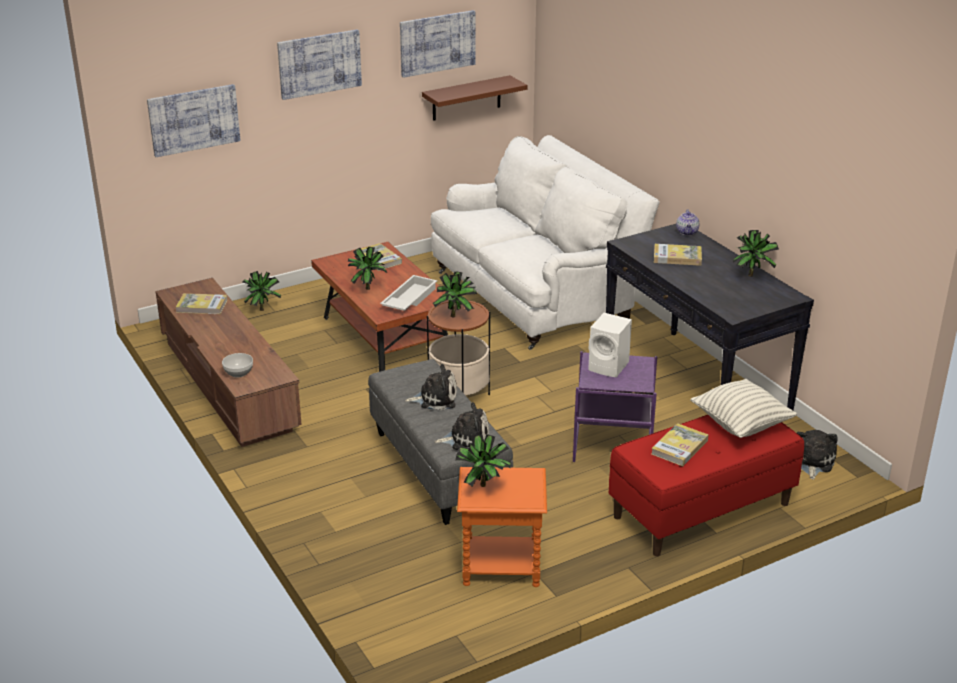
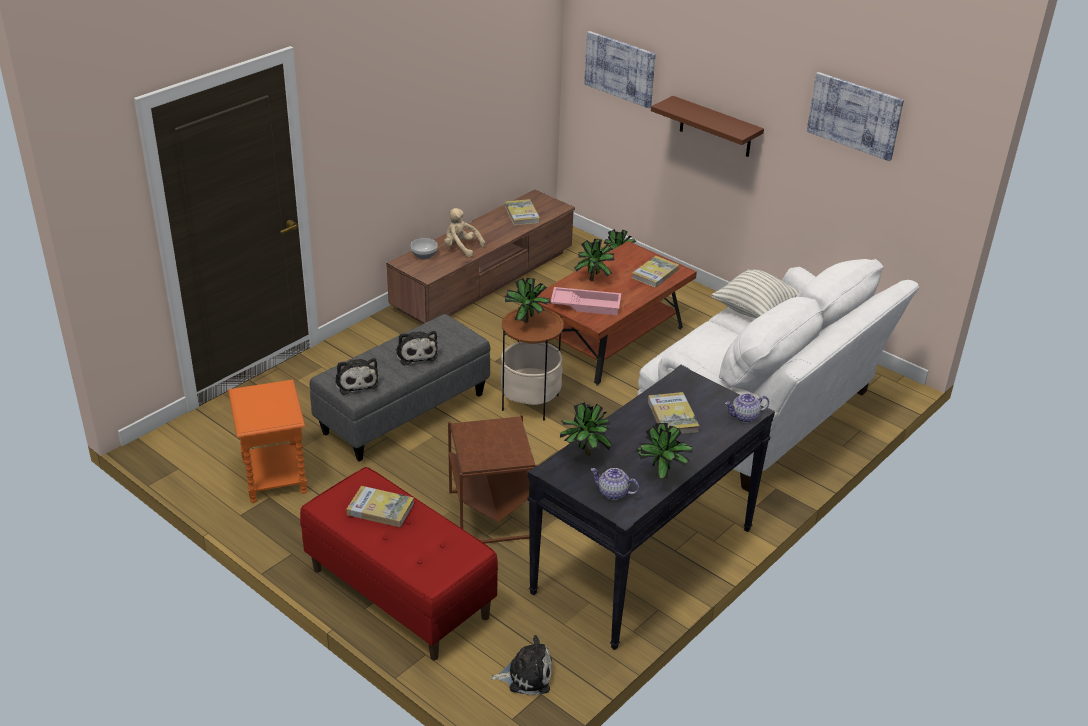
camera: 70 degrees right, 5 degrees up
picture [277,29,362,100] -> none
white tray [380,275,437,311] -> pink tray [551,287,621,315]
brown shelf [422,75,527,121] -> brown shelf moved to [651,96,764,157]
potted plant [455,434,511,487] -> potted plant moved to [560,402,612,456]
purple side table [573,351,657,462] -> brown side table [448,414,538,544]
white speaker [588,313,632,377] -> none
pillow [690,379,797,438] -> pillow moved to [711,269,800,318]
none -> beige plush toy [444,208,486,257]
none -> teapot [590,468,639,500]

